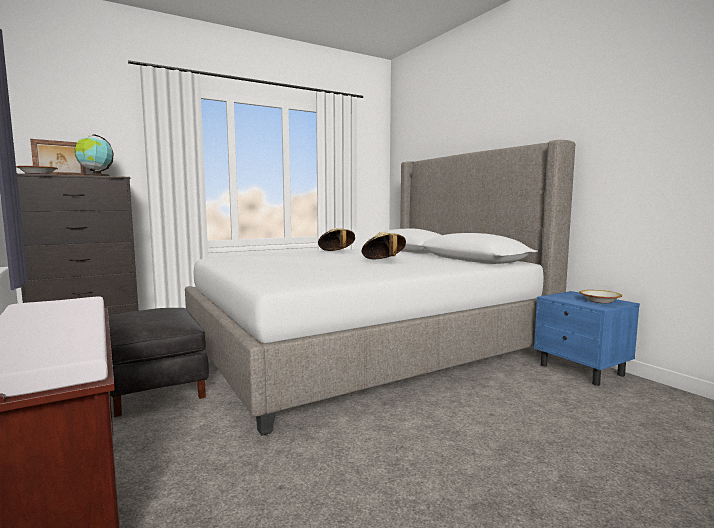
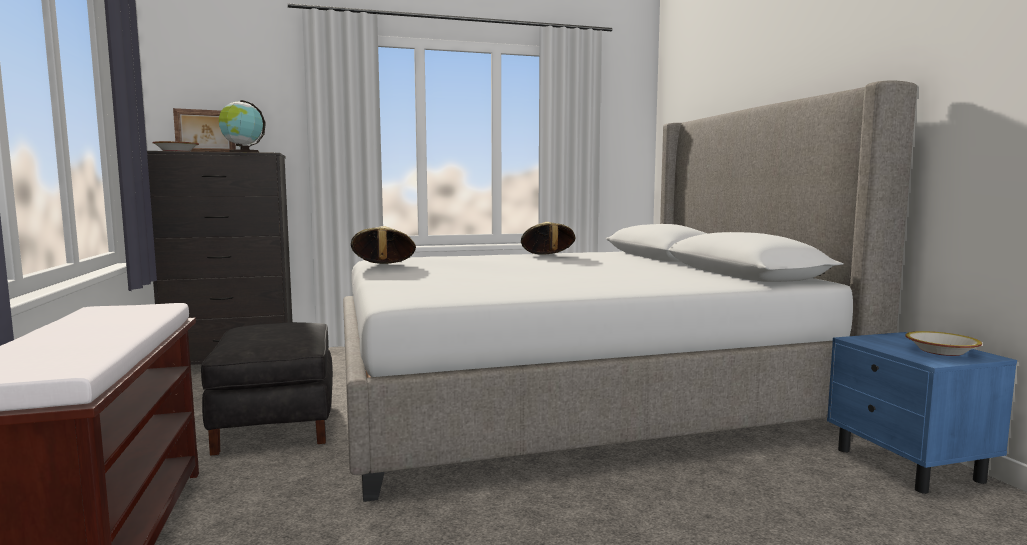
camera: 15 degrees right, 0 degrees up
beige hat [362,232,406,259] -> beige hat moved to [351,226,416,264]

